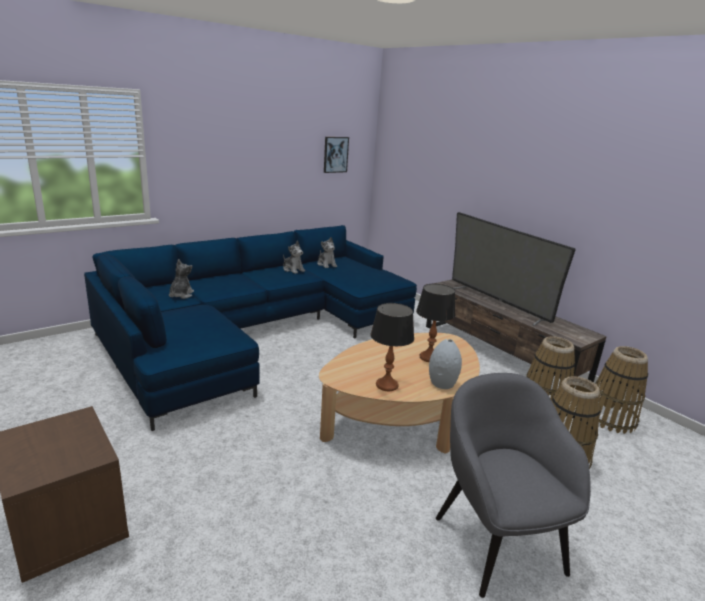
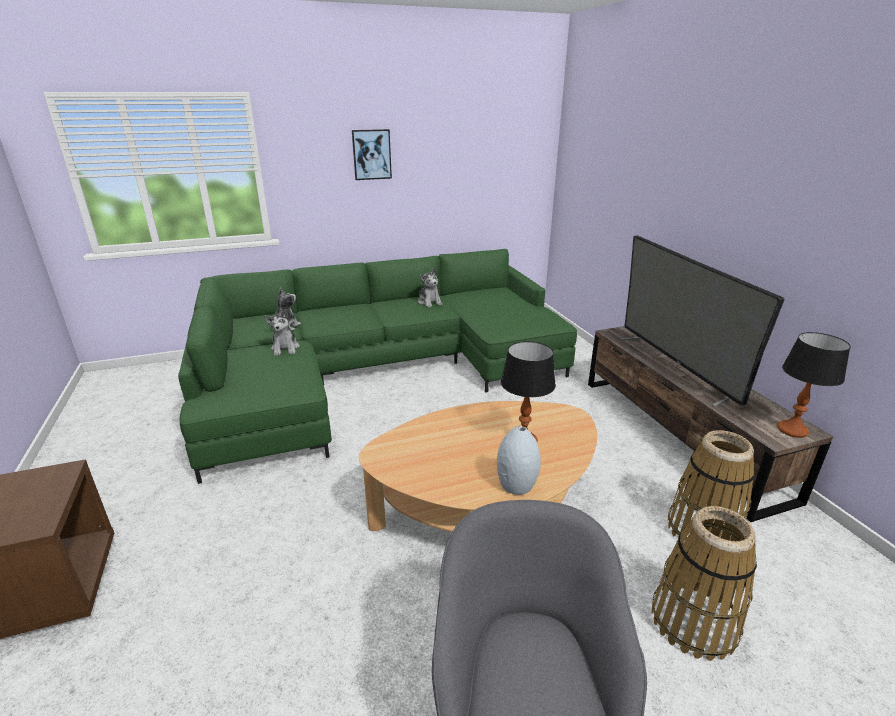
camera: 20 degrees right, 5 degrees up
blue sofa [84,225,417,431] -> green sofa [178,249,577,484]
plush toy [317,237,337,268] -> plush toy moved to [265,309,300,356]
picture [324,137,349,173] -> picture moved to [352,129,392,180]
table lamp [370,303,414,391] -> table lamp moved to [777,332,851,438]
basket [594,346,648,434] -> none

